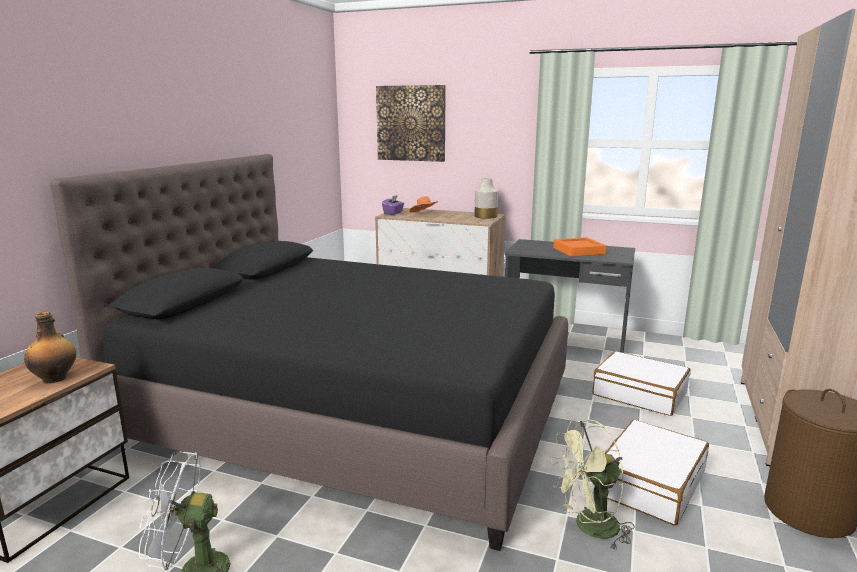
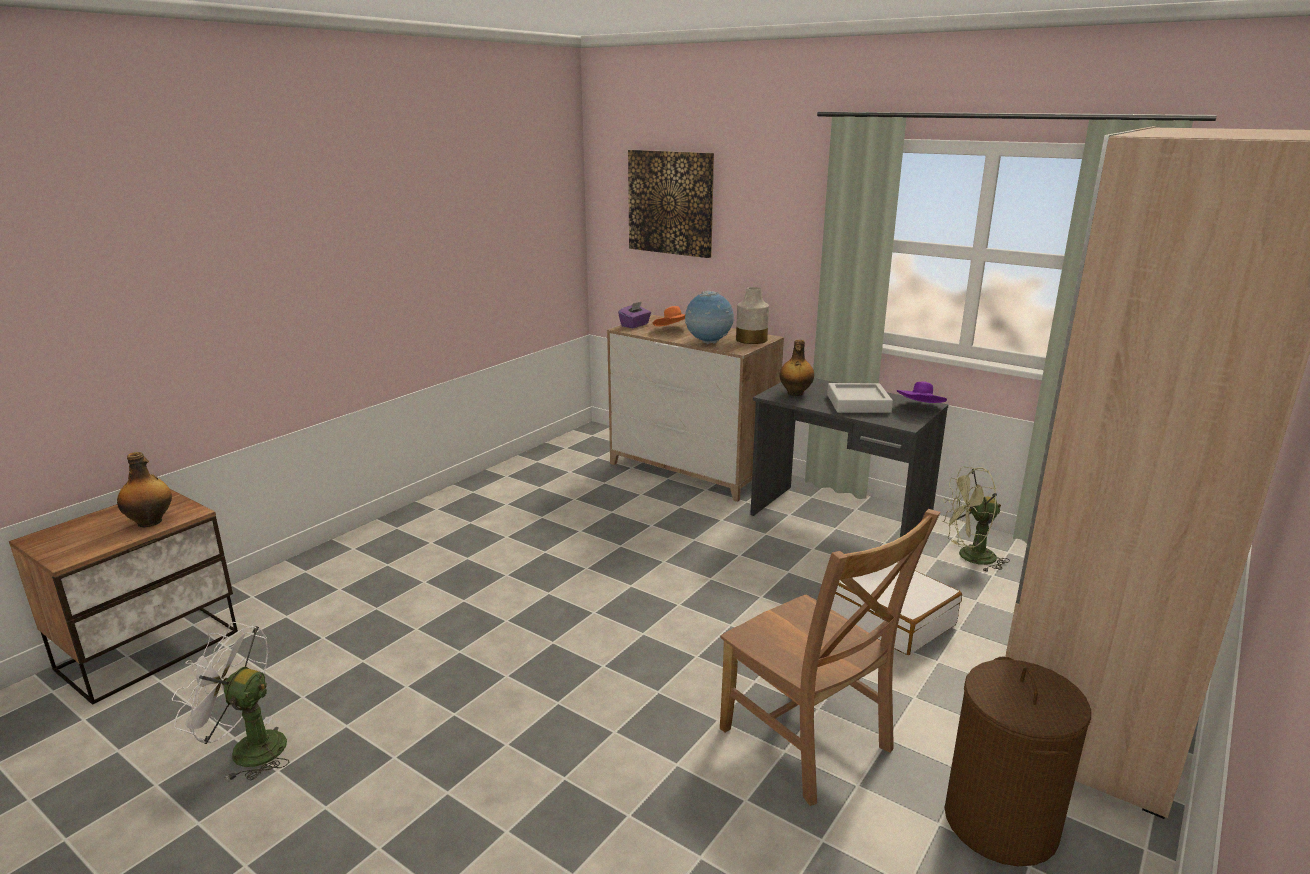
camera: 15 degrees right, 5 degrees up
black bed [50,154,568,551] -> none
green fan [551,420,635,549] -> green fan moved to [943,466,1010,572]
orange tray [553,237,606,257] -> grey tray [827,383,893,413]
white suitcase [604,420,709,525] -> brown chair [720,509,941,806]
none -> globe [685,291,735,344]
none -> bottle [780,340,814,396]
none -> purple hat [897,381,947,403]

